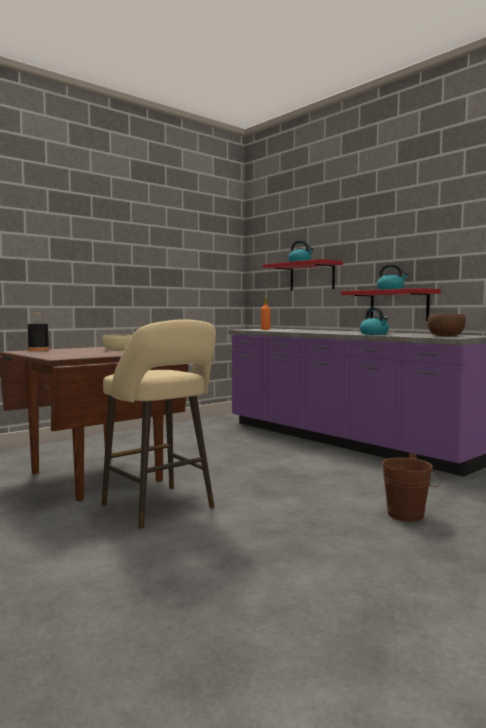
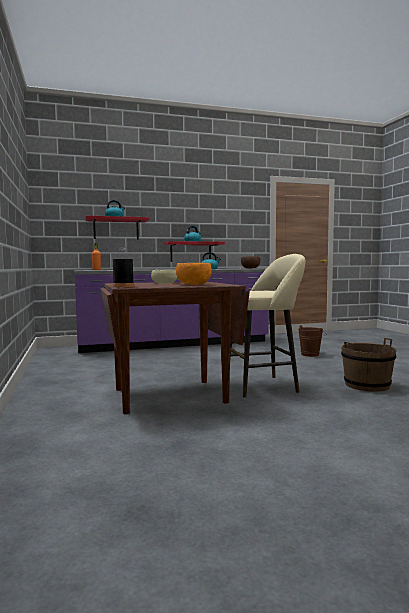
camera: 65 degrees left, 0 degrees up
none -> orange bowl [176,263,212,285]
none -> brown bucket [341,338,396,392]

